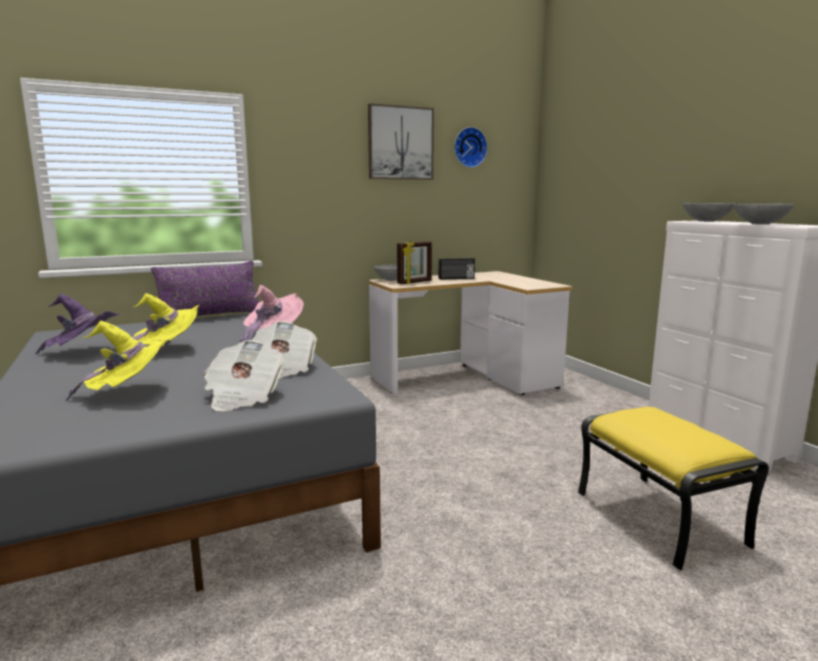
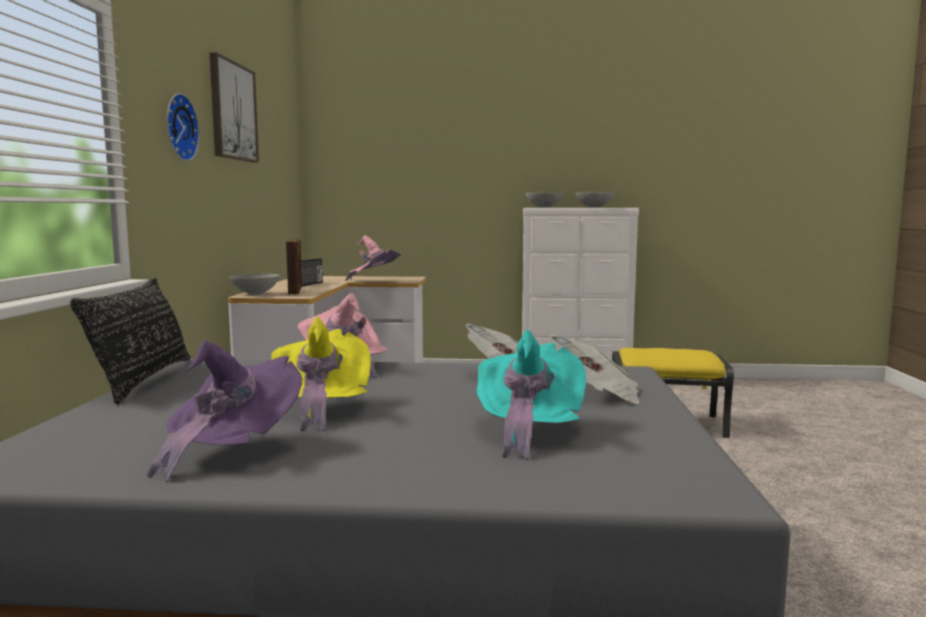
camera: 60 degrees left, 5 degrees down
yellow hat [65,321,171,401] -> turquoise hat [476,330,586,460]
purple pillow [151,261,259,316] -> black pillow [70,278,191,404]
wall clock [454,127,488,168] -> wall clock moved to [167,93,200,161]
none -> pink hat [345,235,402,281]

